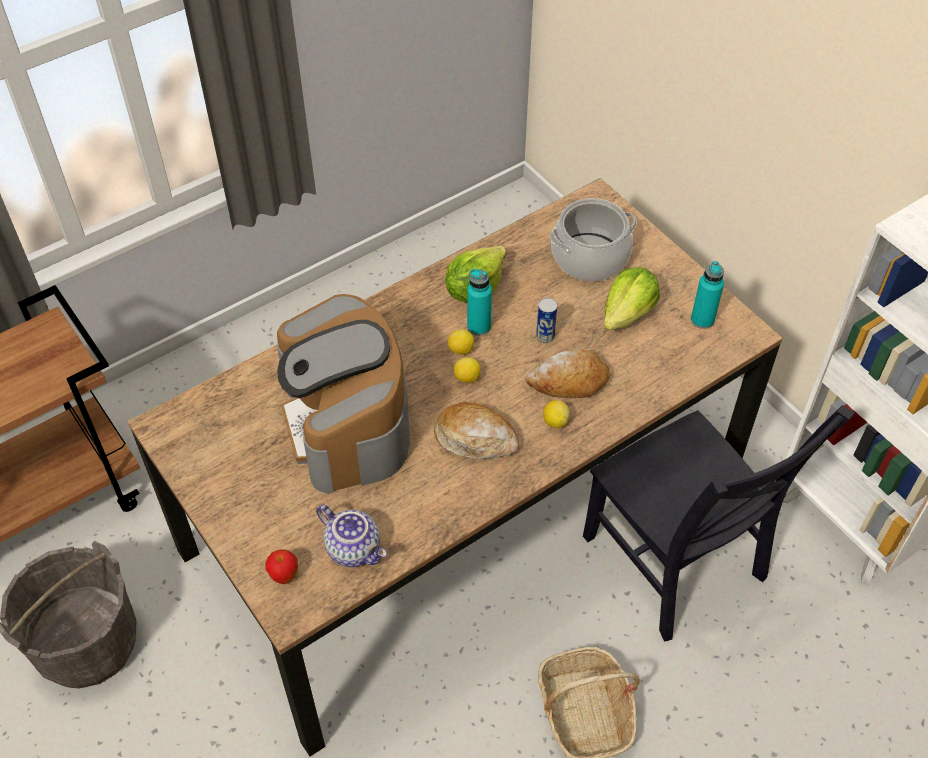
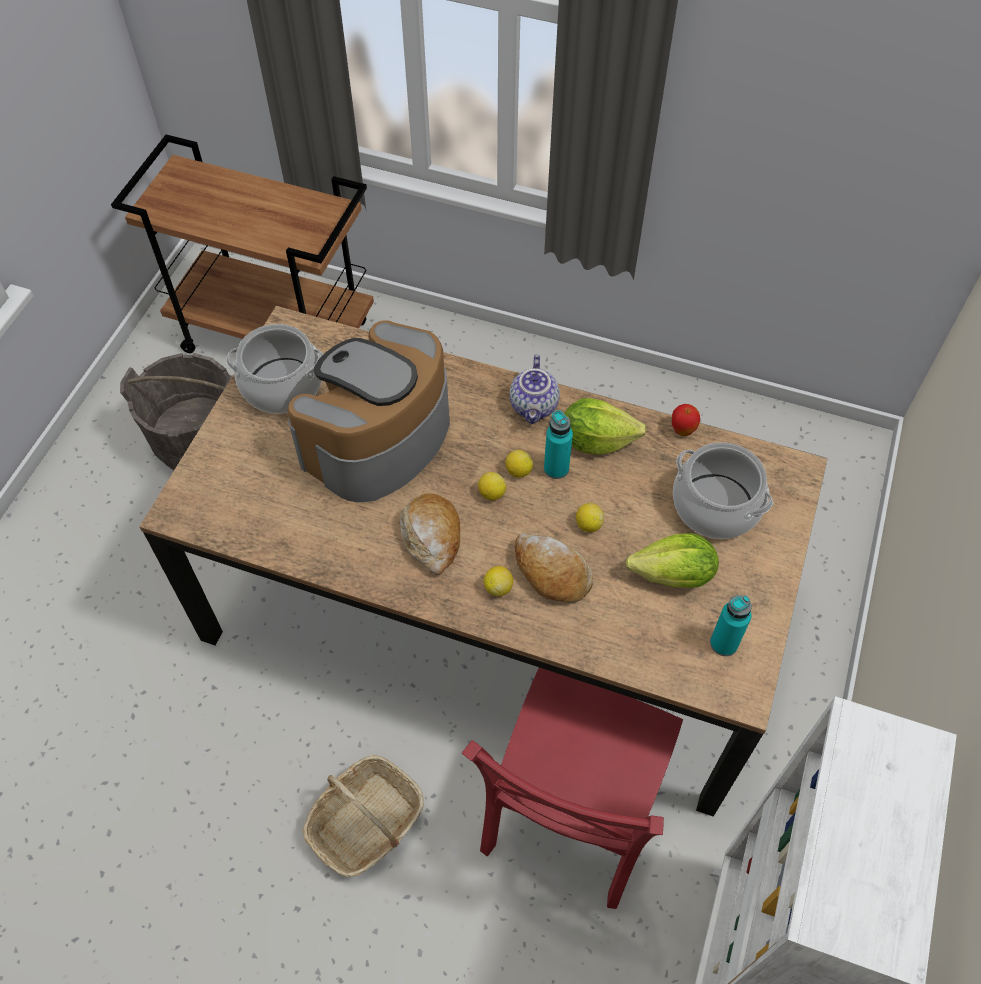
camera: 55 degrees right, 5 degrees up
apple [265,549,298,584] -> apple moved to [672,404,701,436]
teapot [316,504,387,567] -> teapot moved to [510,355,560,424]
can [536,298,557,343] -> lemon [576,503,604,532]
black chair [583,405,855,642] -> red chair [462,667,683,909]
none -> cooking pot [226,324,323,414]

